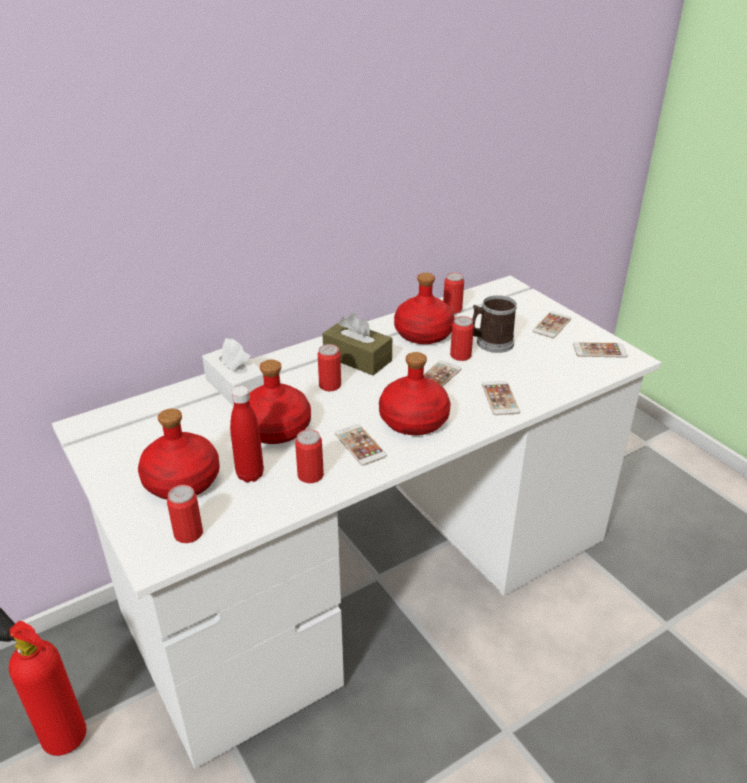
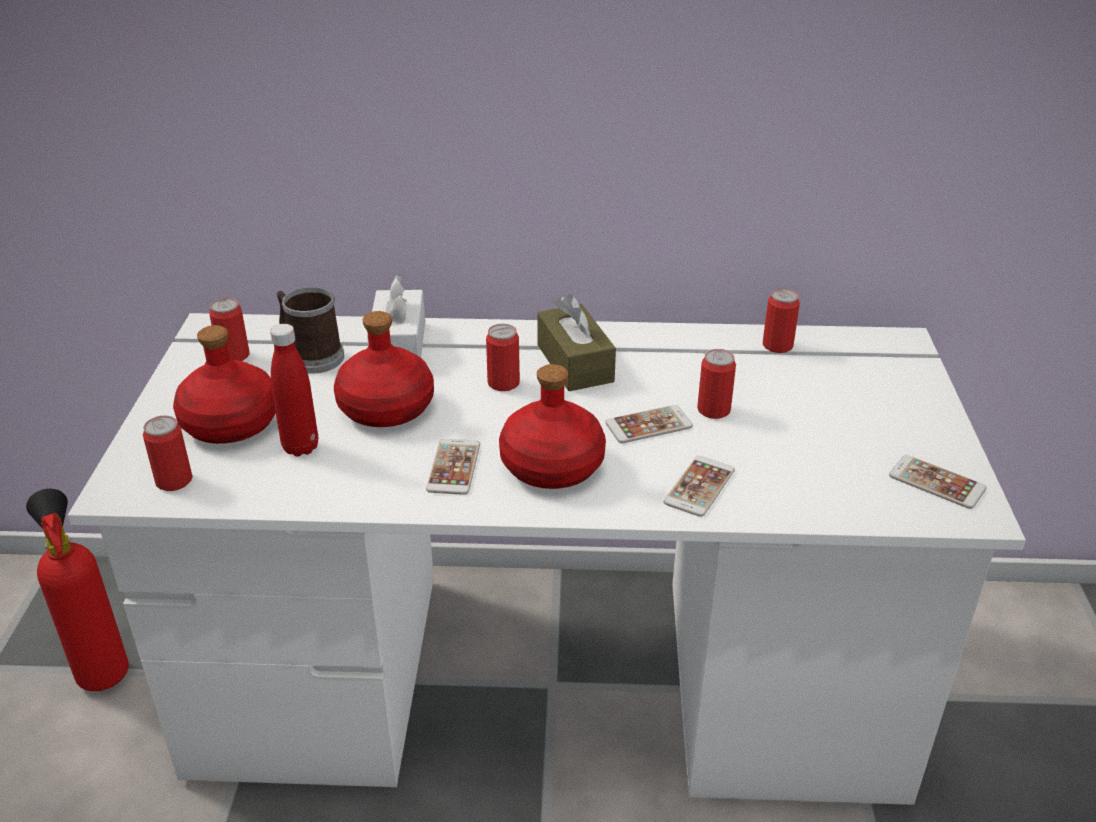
camera: 35 degrees right, 0 degrees up
can [295,429,324,483] -> can moved to [209,298,250,361]
red bottle [394,273,455,344] -> none
mug [472,295,517,353] -> mug moved to [277,287,344,374]
phone [533,311,572,338] -> none

